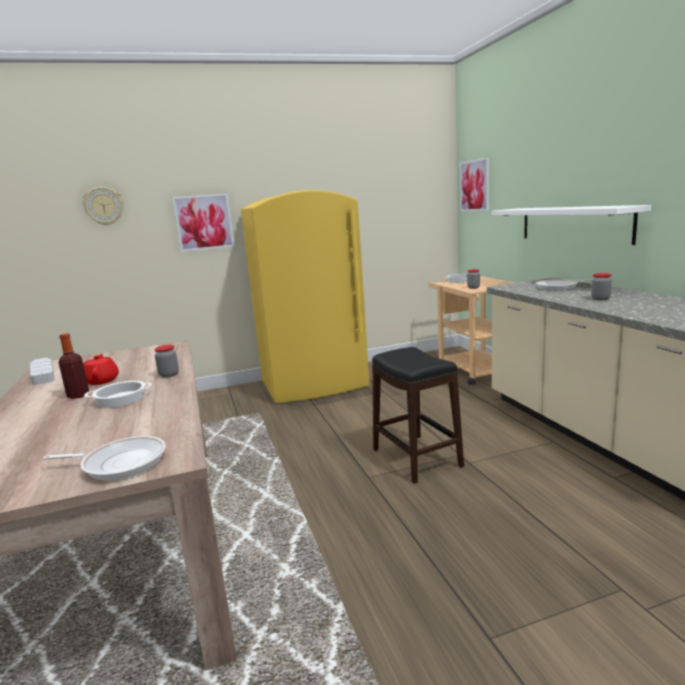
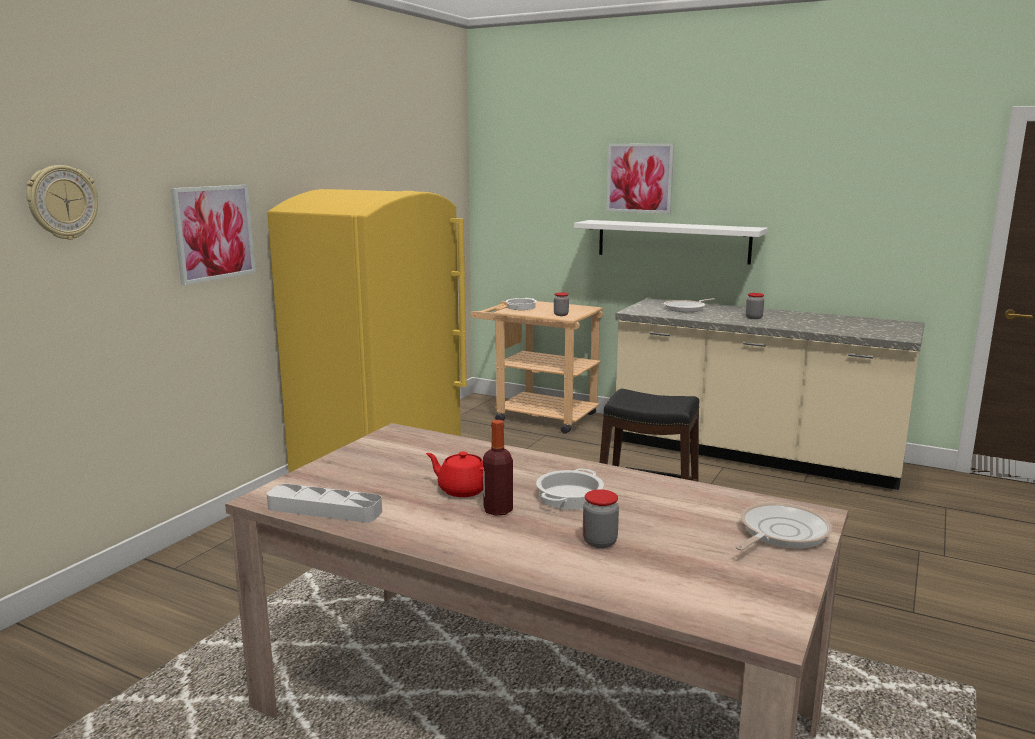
camera: 45 degrees left, 0 degrees up
jar [154,345,179,378] -> jar moved to [583,489,619,548]
picture [460,157,489,211] -> picture moved to [606,143,674,214]

